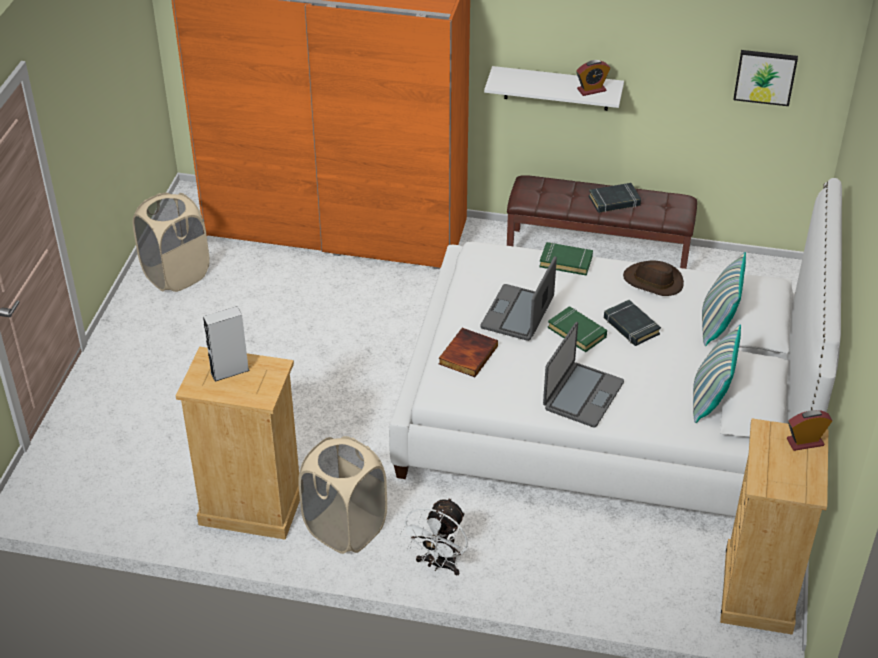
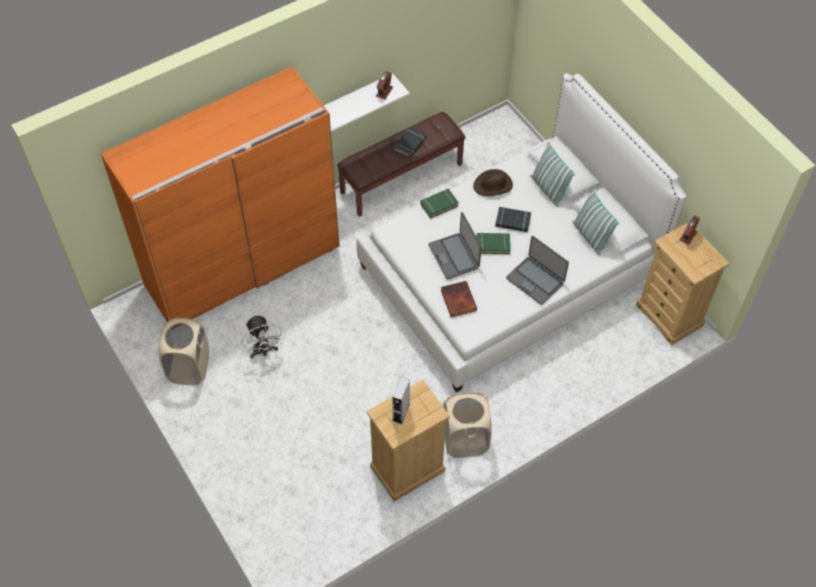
camera: 45 degrees left, 15 degrees up
white fan [400,498,468,576] -> white fan moved to [242,315,284,358]
laptop [543,322,624,428] -> laptop turned 150 degrees clockwise [506,236,569,305]
picture [733,50,798,106] -> none

